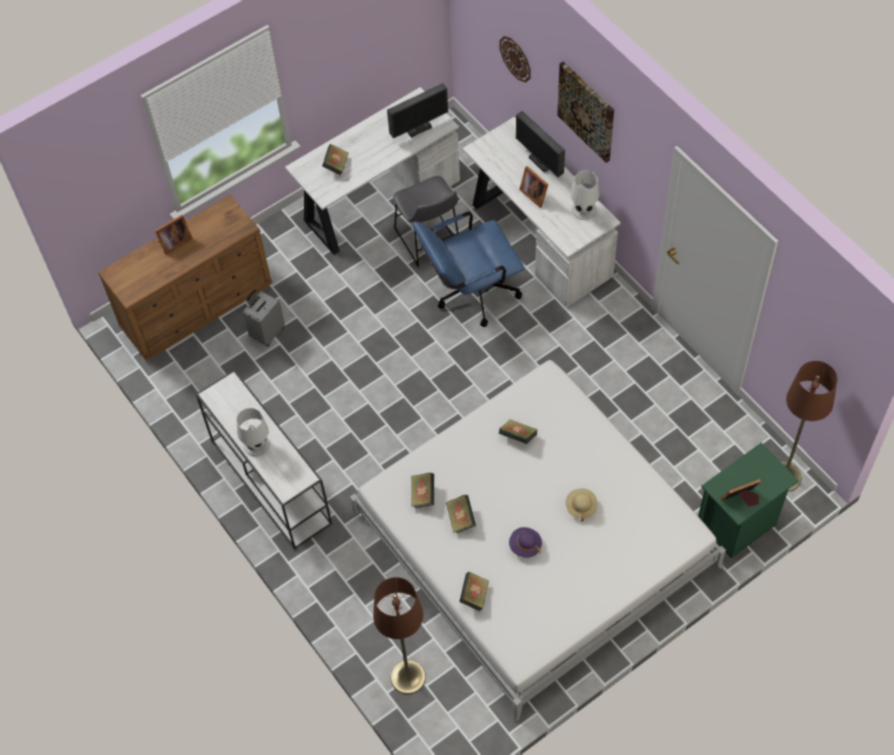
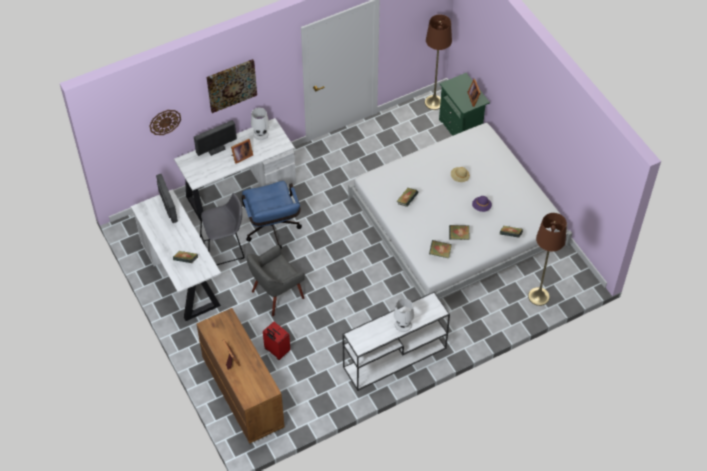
camera: 85 degrees left, 5 degrees down
grey suitcase [243,289,285,347] -> red suitcase [263,322,290,360]
none -> grey armchair [247,245,305,316]

